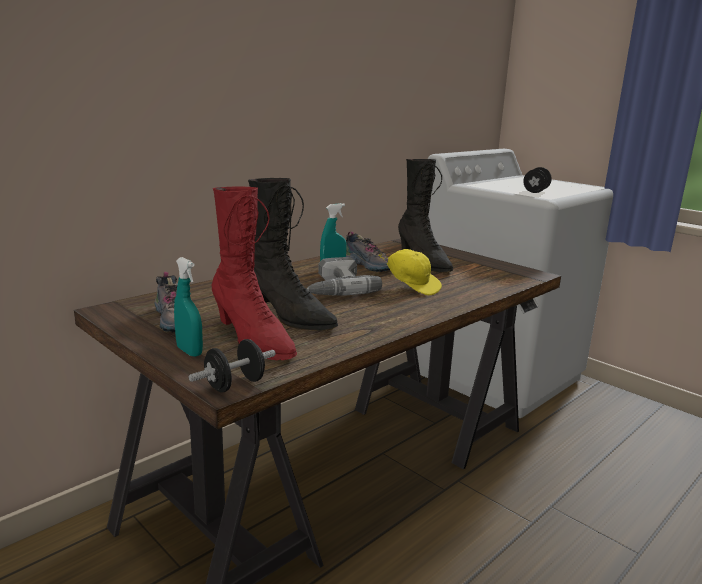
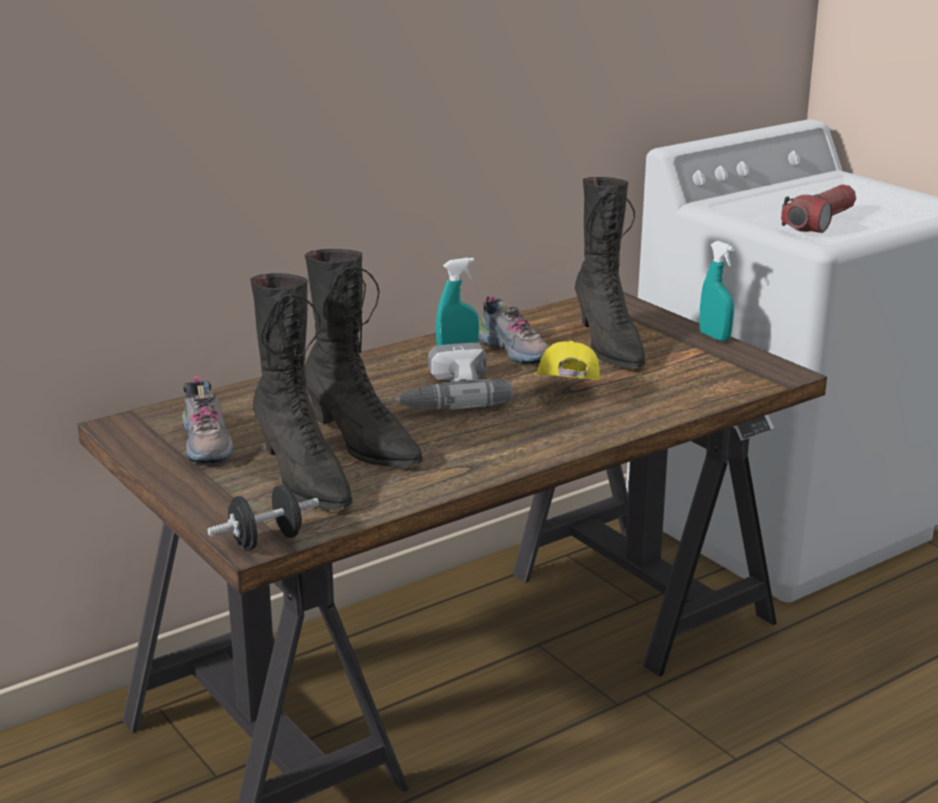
camera: 10 degrees right, 5 degrees up
turquoise spray bottle [174,257,203,357] -> turquoise spray bottle moved to [699,241,734,341]
red boot [212,186,297,360] -> black boot [250,273,352,511]
yellow cap [379,249,442,295] -> yellow cap turned 135 degrees counterclockwise [535,341,600,380]
black dumbbell [523,167,552,193] -> flashlight [781,184,856,233]

